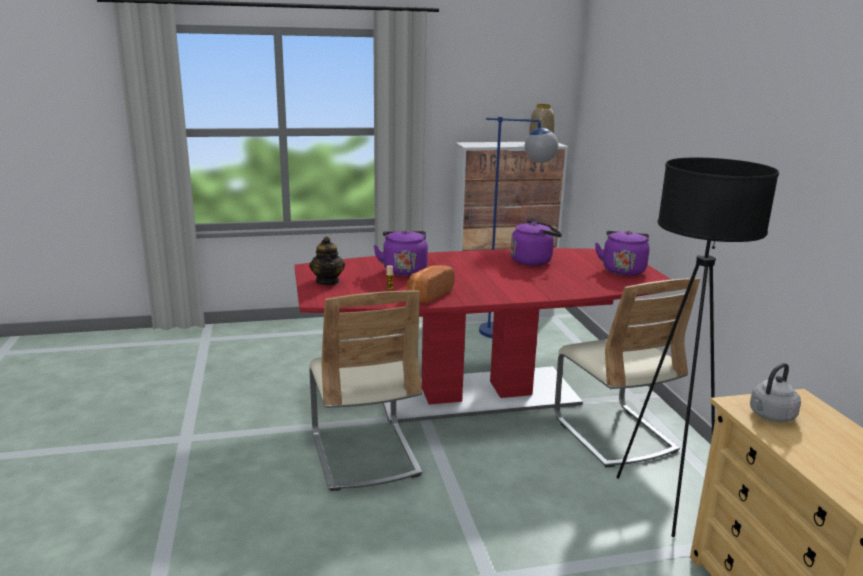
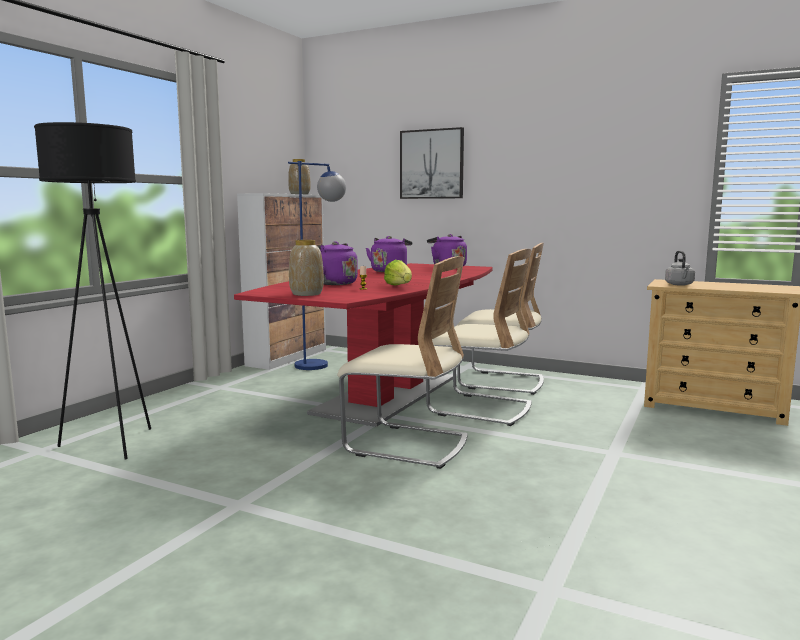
camera: 50 degrees left, 10 degrees down
teapot [309,236,345,285] -> vase [289,240,324,296]
bread [407,265,455,303] -> lettuce [384,260,412,286]
black floor lamp [616,158,779,537] -> black floor lamp moved to [34,122,151,459]
none -> picture [400,127,464,199]
none -> beige chair [426,249,532,426]

